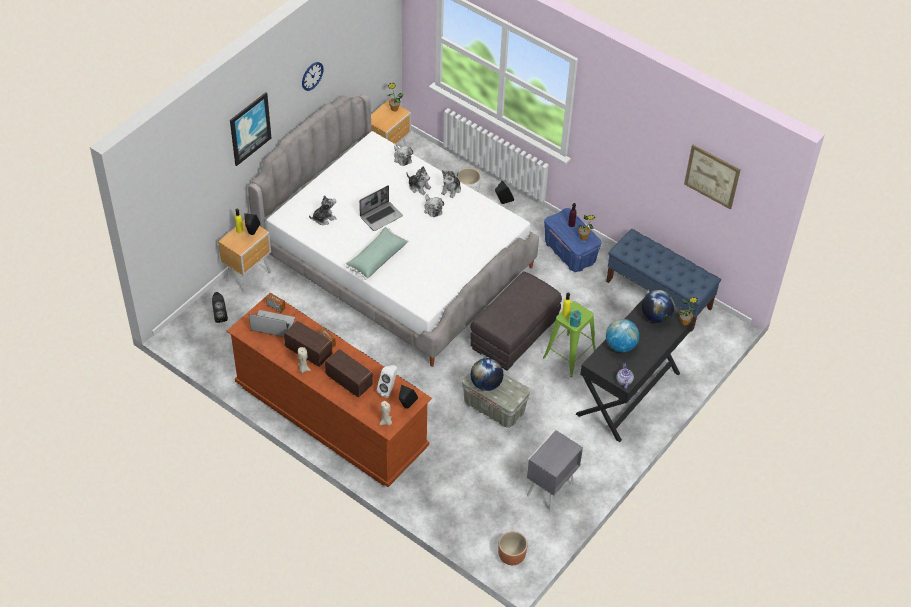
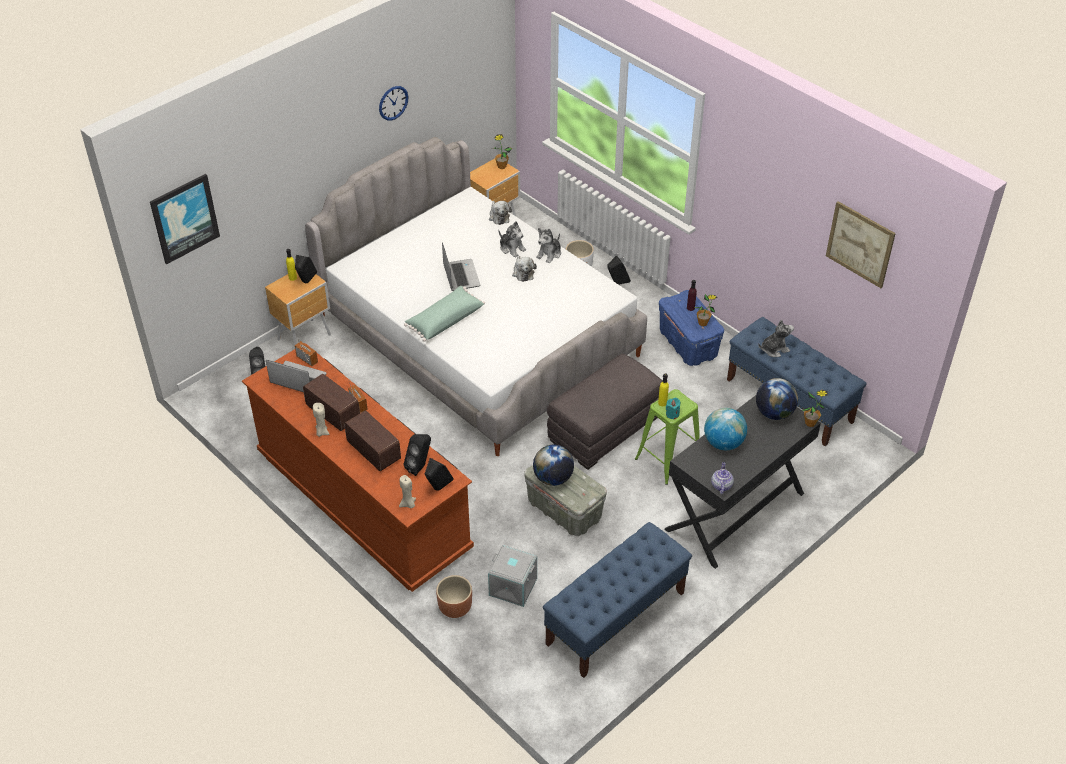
camera: 10 degrees right, 5 degrees down
picture [230,92,271,166] -> picture moved to [150,174,220,264]
plush toy [309,195,337,225] -> plush toy moved to [758,319,794,357]
laptop [359,185,403,231] -> laptop turned 75 degrees counterclockwise [442,242,480,291]
white speaker [376,365,397,398] -> black speaker [404,434,431,476]
brown planter [498,531,528,565] -> brown planter moved to [436,575,472,618]
grey nightstand [526,430,583,512] -> blue bench [543,522,692,678]
none -> grey storage box [488,545,537,607]

